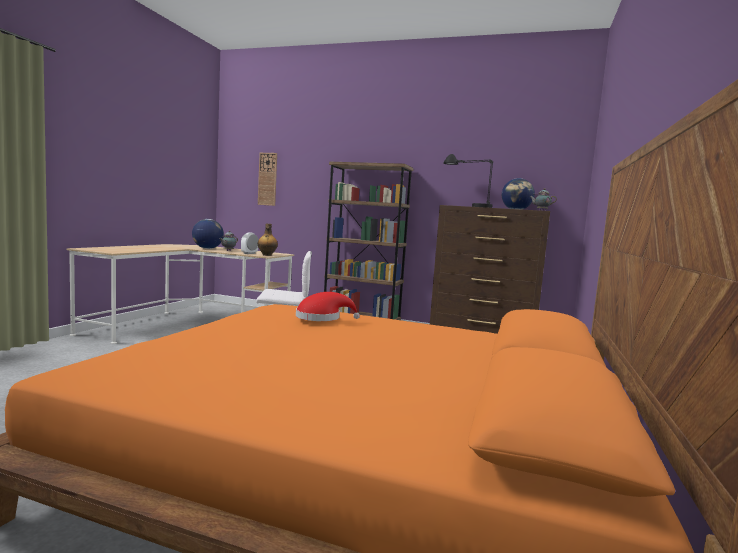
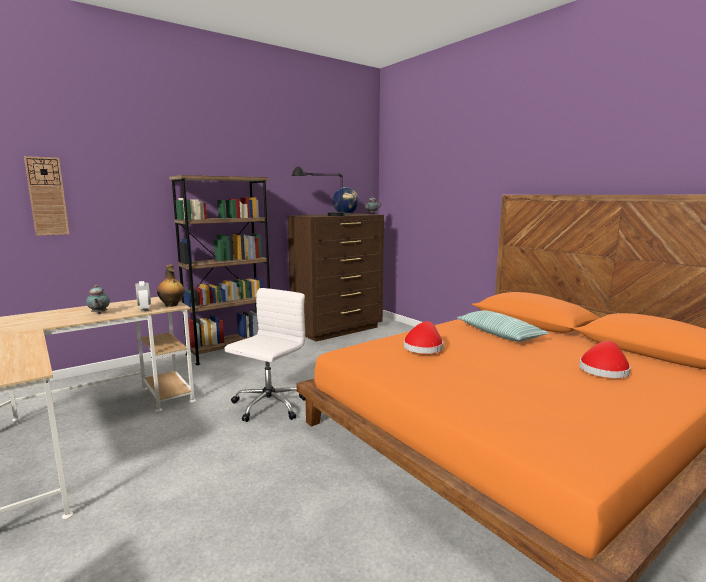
camera: 55 degrees left, 5 degrees up
globe [192,219,224,249] -> none
none -> pillow [457,310,549,342]
none -> red hat [579,341,631,378]

